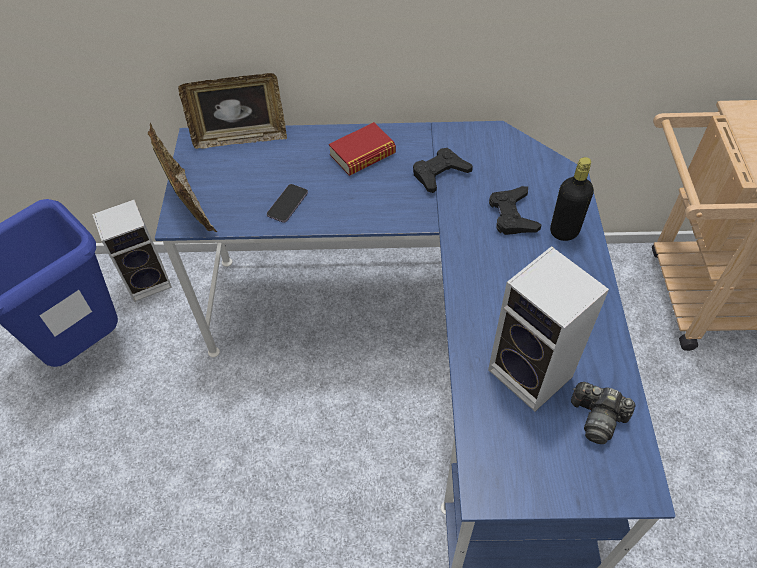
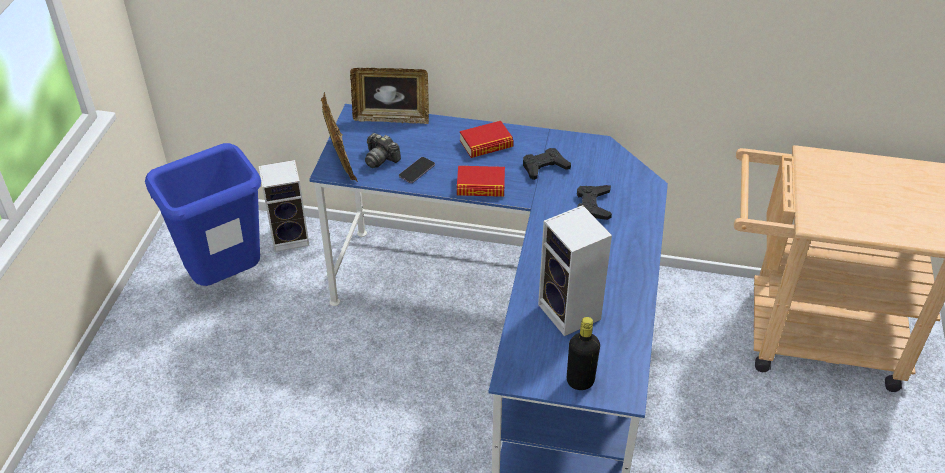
camera: 10 degrees right, 10 degrees down
black bottle [550,157,594,241] -> black bottle moved to [567,317,600,390]
camera [571,382,635,444] -> camera moved to [365,133,401,168]
none -> book [457,166,505,197]

